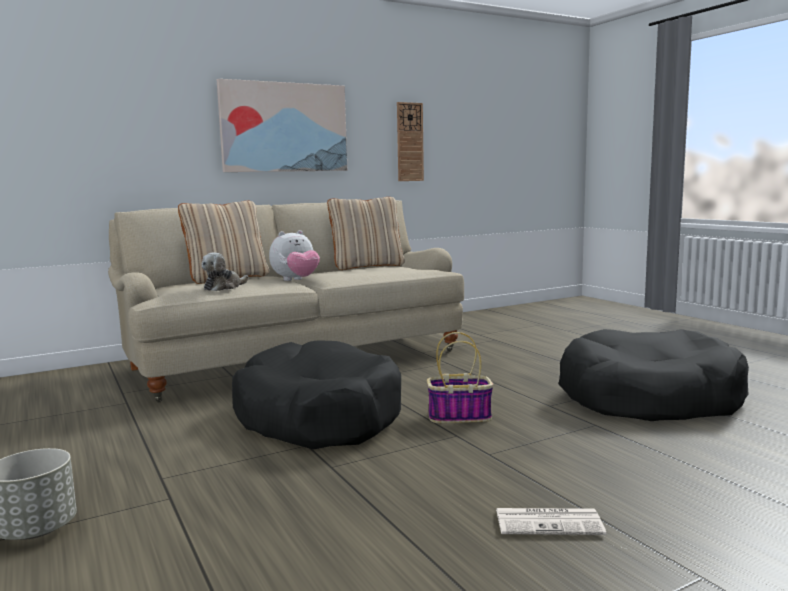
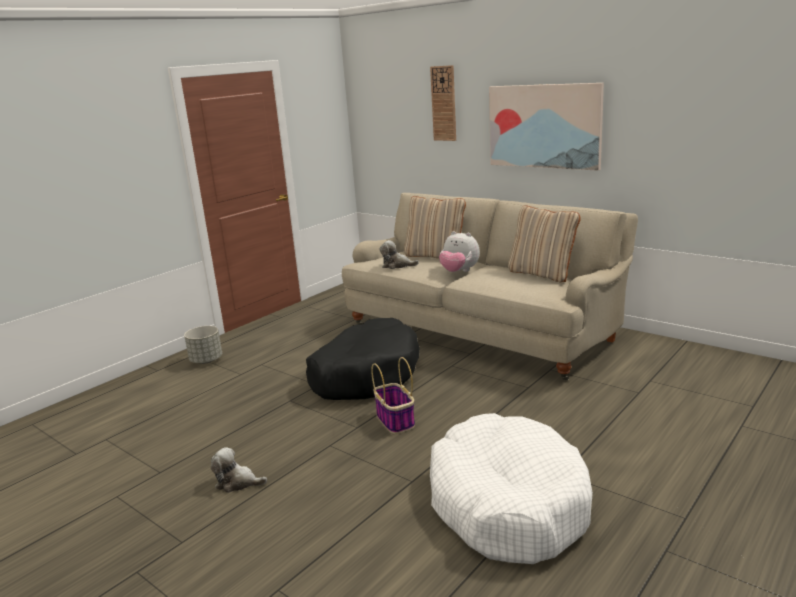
camera: 70 degrees right, 10 degrees up
wall clock [397,102,424,181] -> wall clock moved to [430,65,456,141]
newspaper [496,508,606,535] -> plush toy [211,448,267,493]
black dog bed [558,329,749,421] -> white dog bed [430,413,593,564]

